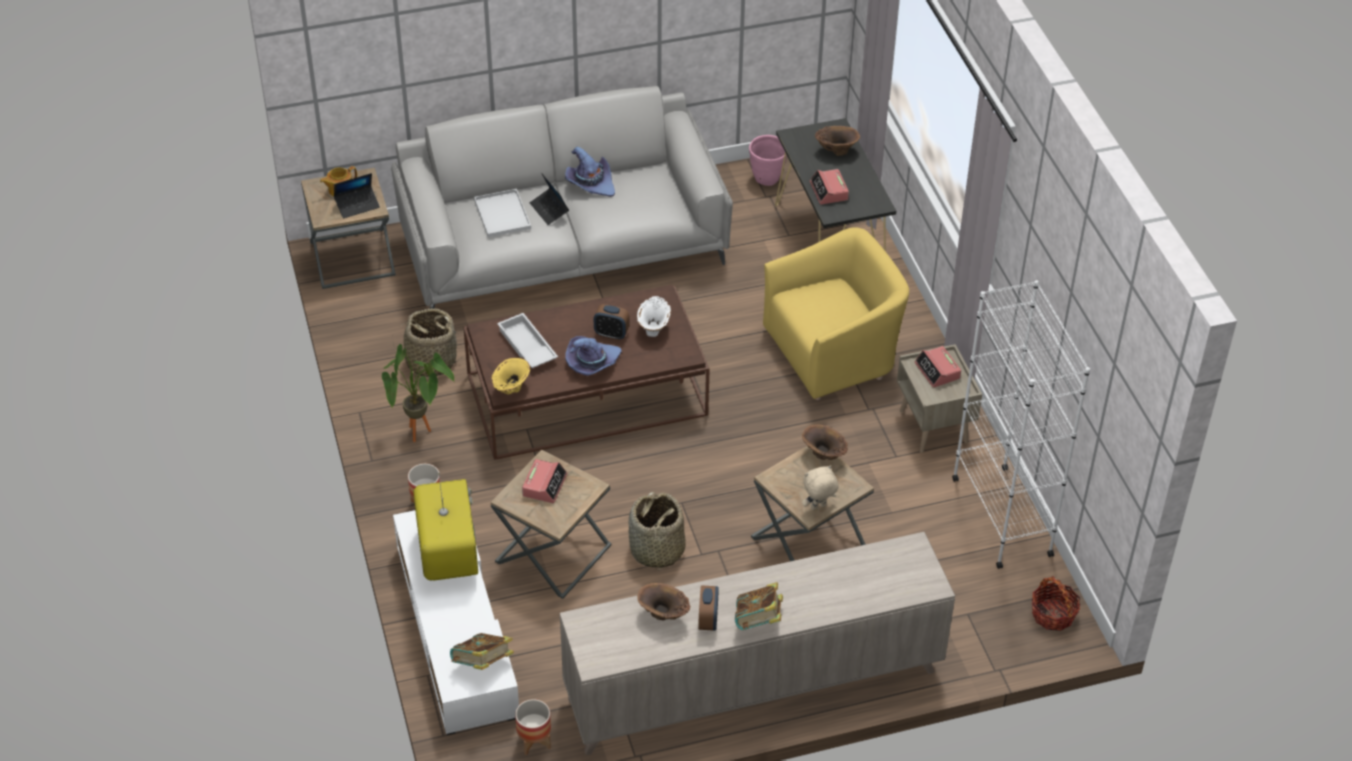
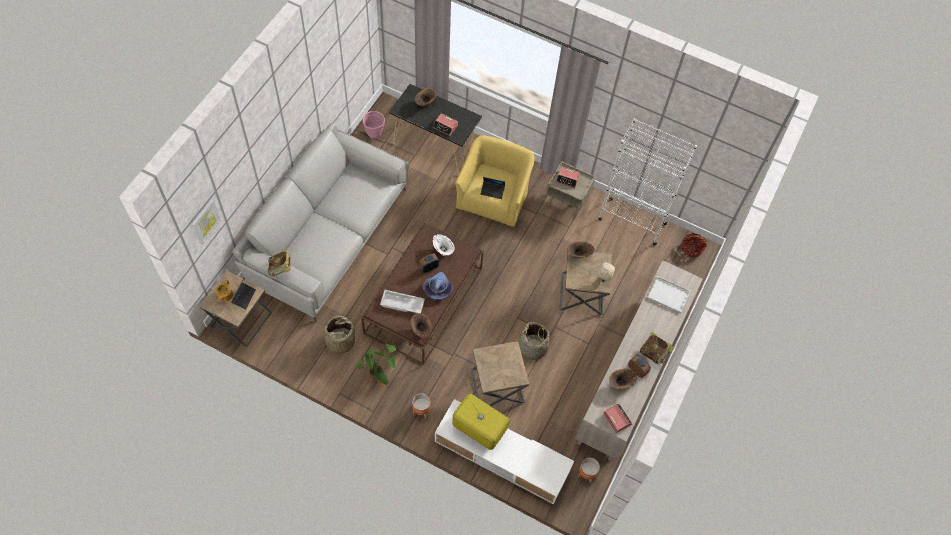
camera: 50 degrees left, 15 degrees up
book [450,633,514,670] -> book moved to [268,249,291,277]
white tray [474,189,531,237] -> white tray moved to [648,276,691,313]
yellow vase [491,358,530,394] -> brown vase [411,313,432,338]
alarm clock [522,459,567,503] -> alarm clock moved to [603,404,632,433]
laptop [530,173,569,225] -> laptop moved to [481,177,505,199]
purple hat [565,147,615,197] -> none
none -> picture [192,199,221,245]

